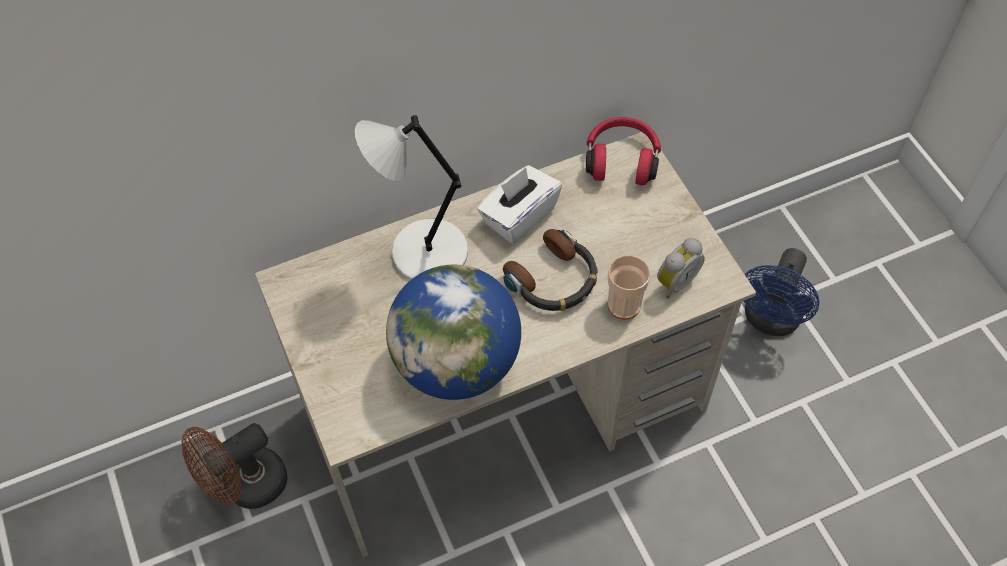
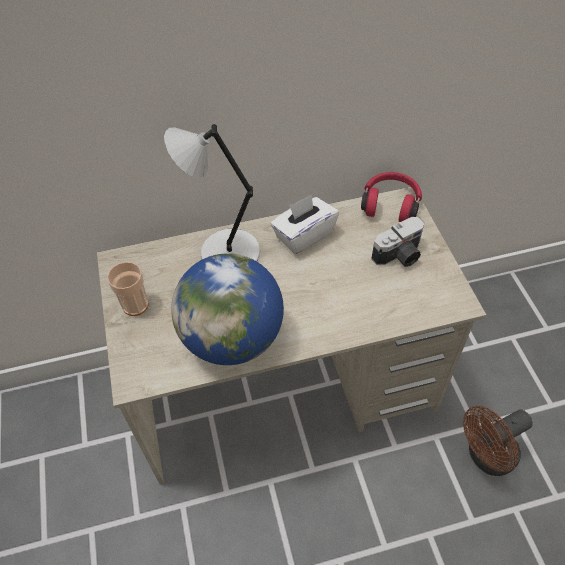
camera: 10 degrees right, 5 degrees down
brown fan [181,423,288,509] -> brown fan moved to [463,406,533,476]
headphones [503,229,598,311] -> none
cup [608,255,651,320] -> cup moved to [107,262,149,316]
alarm clock [657,238,705,298] -> none
blue fan [744,248,819,336] -> none
none -> camera [371,217,424,267]

